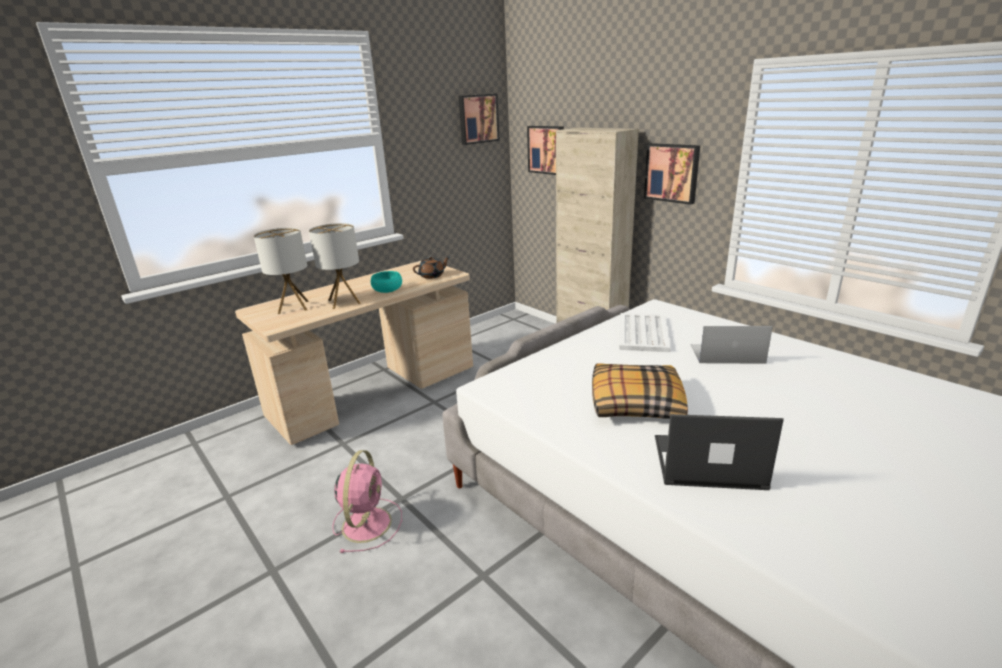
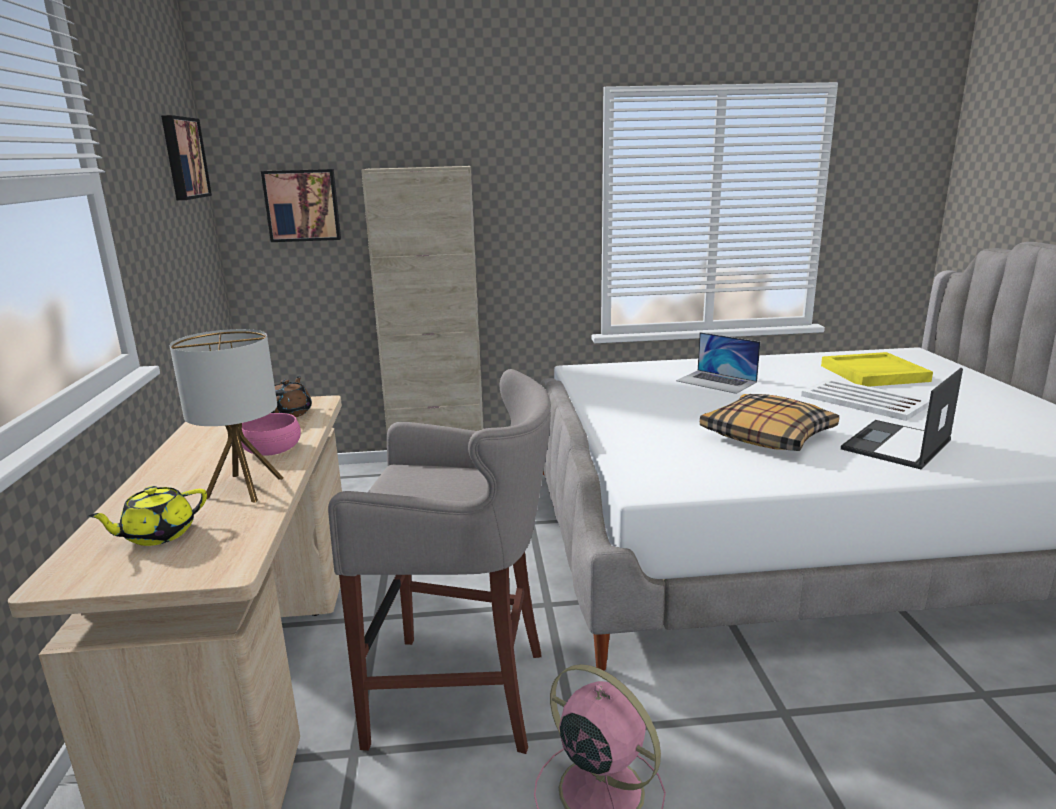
camera: 55 degrees left, 5 degrees down
table lamp [254,228,308,314] -> yellow teapot [87,486,207,546]
turquoise bowl [371,271,402,293] -> pink bowl [241,413,301,456]
white tray [619,313,671,352] -> white tray moved to [801,378,930,421]
picture [644,143,700,205] -> none
laptop [690,326,773,364] -> laptop turned 90 degrees counterclockwise [676,332,760,394]
none -> grey stool [328,369,551,754]
none -> yellow tray [821,352,933,387]

